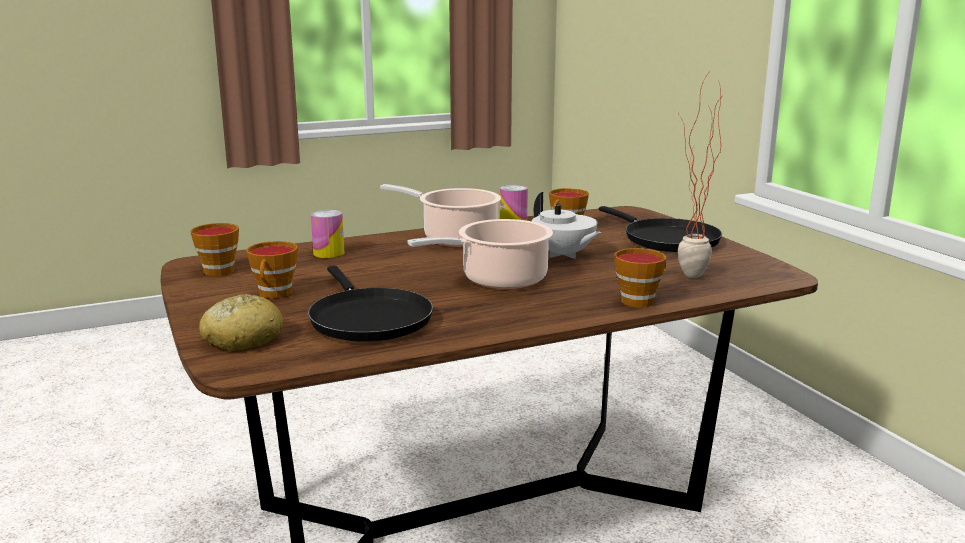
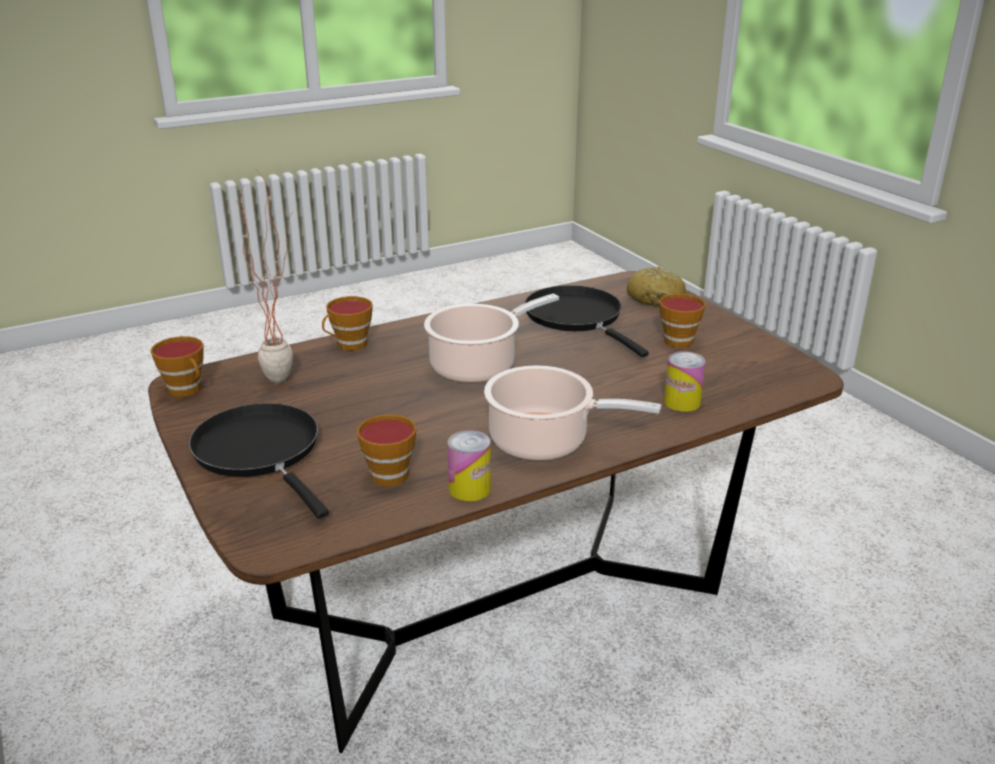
camera: 175 degrees right, 10 degrees up
cup [190,223,239,276] -> cup moved to [151,336,204,397]
white teapot [532,192,601,259] -> none

